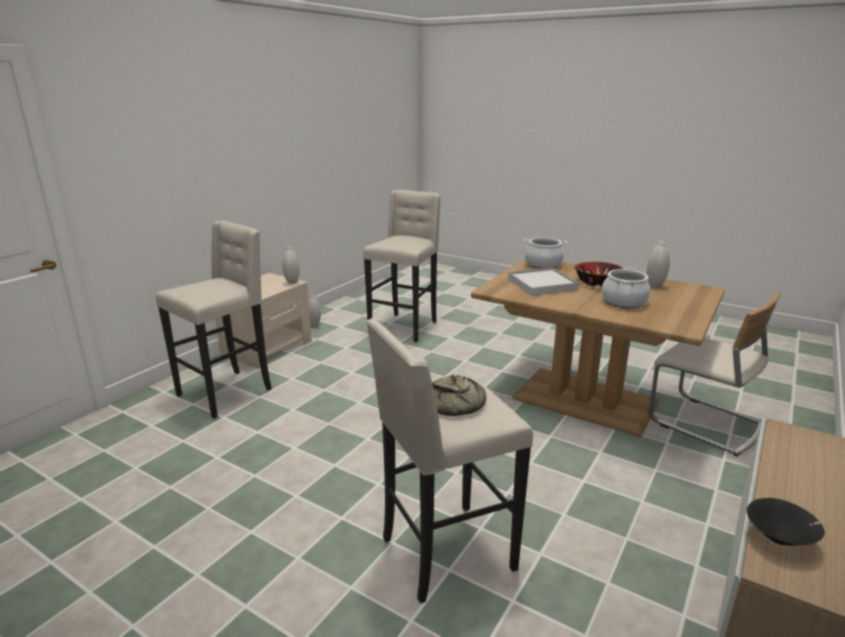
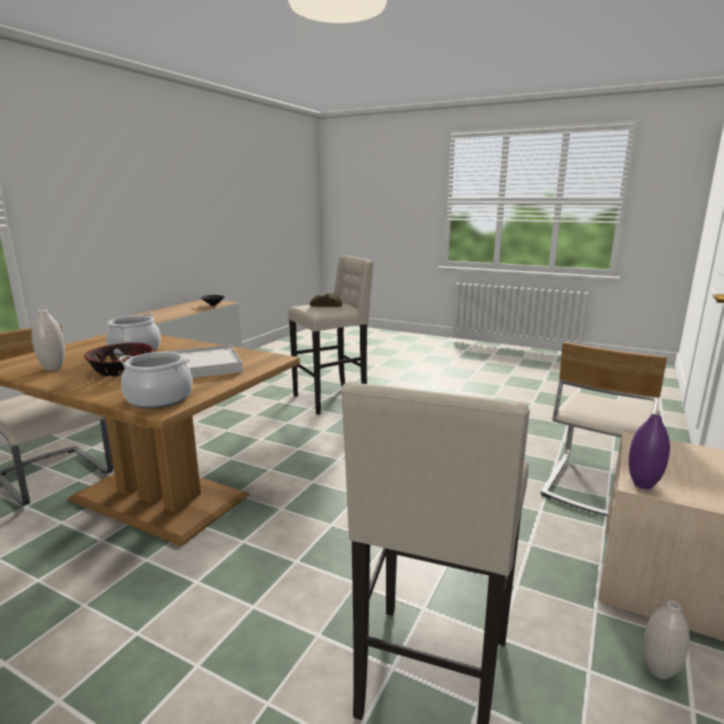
camera: 175 degrees right, 5 degrees down
beige stool [156,221,272,419] -> beige chair [541,342,667,516]
white vase [282,246,300,284] -> purple vase [629,414,670,489]

